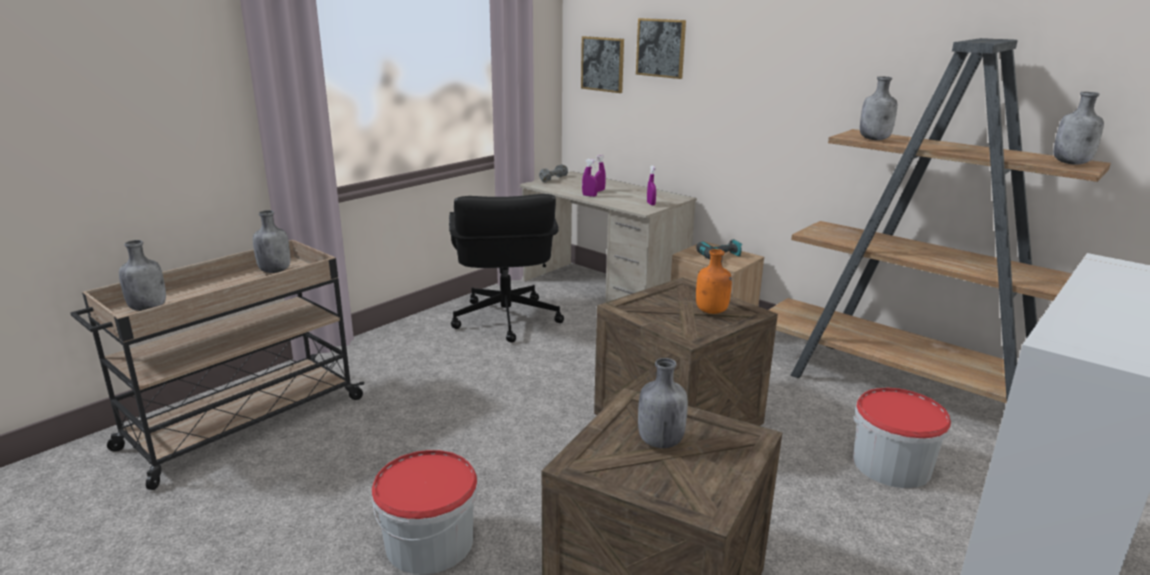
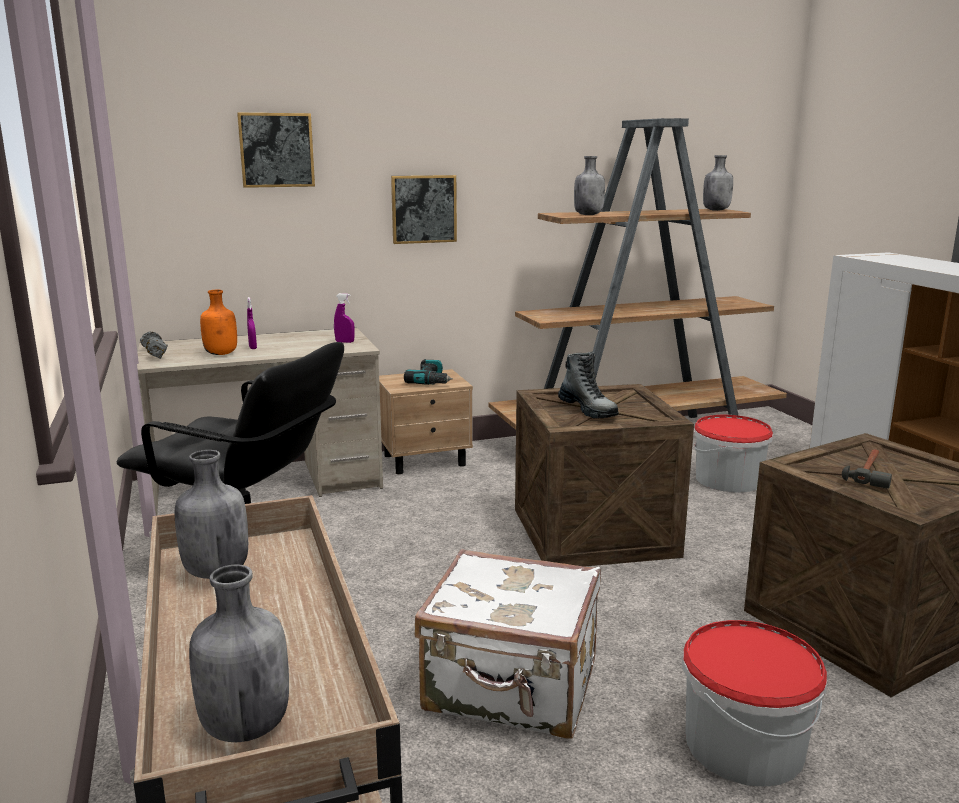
camera: 60 degrees left, 5 degrees down
picture [581,36,624,93] -> picture moved to [391,175,457,244]
purple spray bottle [582,159,598,197] -> none
grey bottle [638,358,688,448] -> hammer [842,449,892,489]
orange bottle [696,249,732,314] -> orange bottle moved to [200,290,237,355]
none -> white suitcase [415,549,601,739]
none -> boot [558,352,619,418]

